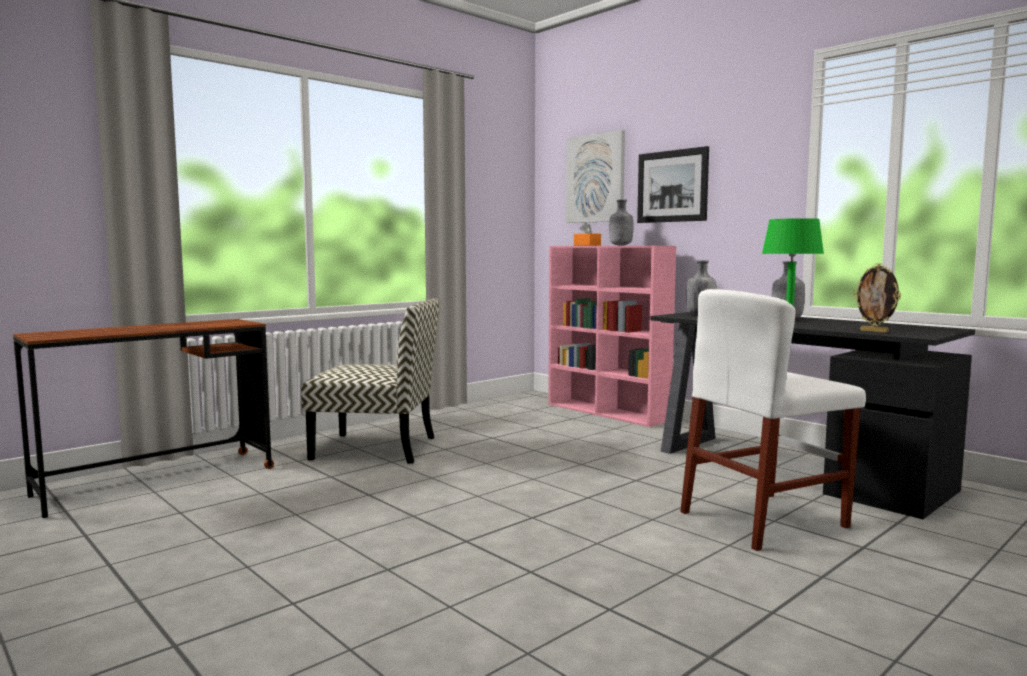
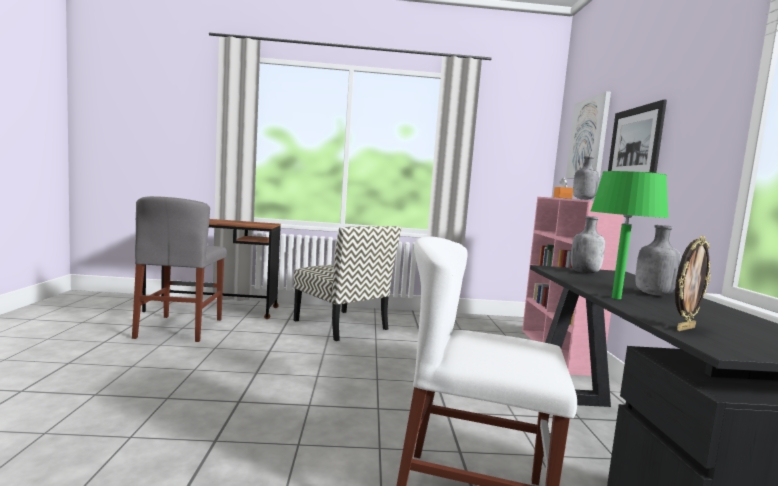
camera: 40 degrees right, 0 degrees up
picture frame [853,263,901,333] -> picture frame turned 120 degrees counterclockwise [675,236,711,331]
none -> grey chair [132,196,227,342]

